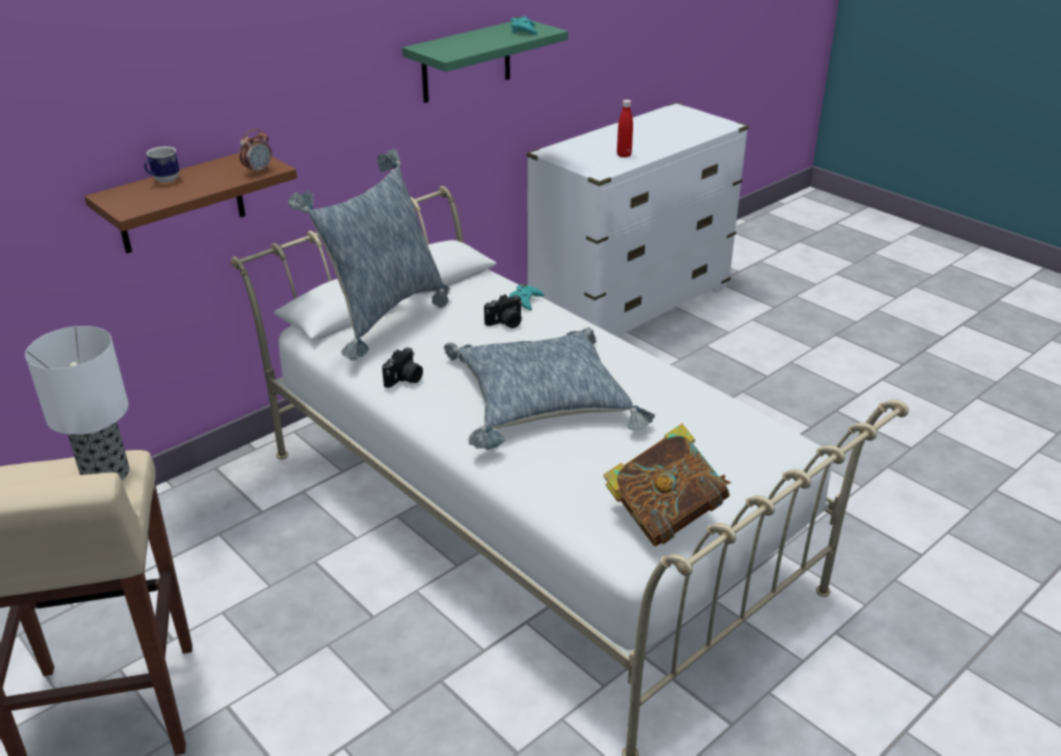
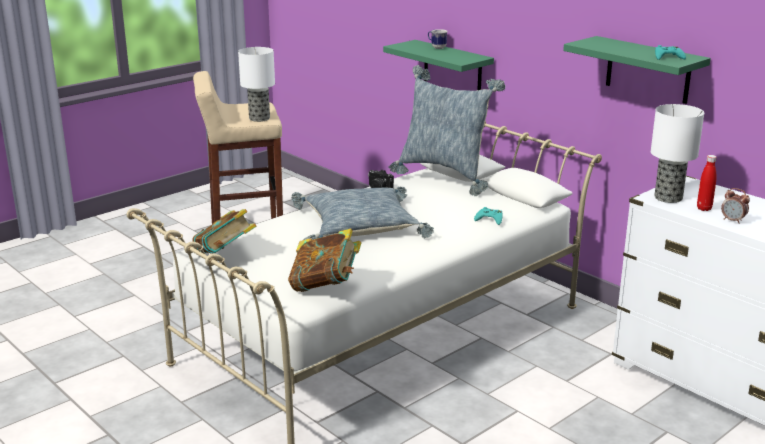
camera: 90 degrees right, 10 degrees down
brown shelf [84,153,297,253] -> green shelf [383,40,494,90]
alarm clock [239,129,272,175] -> alarm clock moved to [721,188,750,224]
camera [484,294,522,328] -> none
none -> book [288,228,361,292]
none -> table lamp [651,104,704,203]

